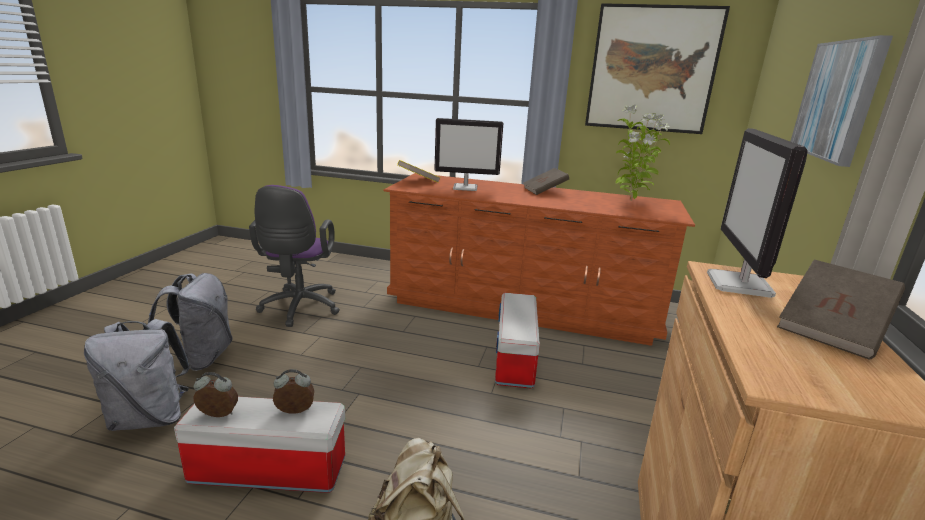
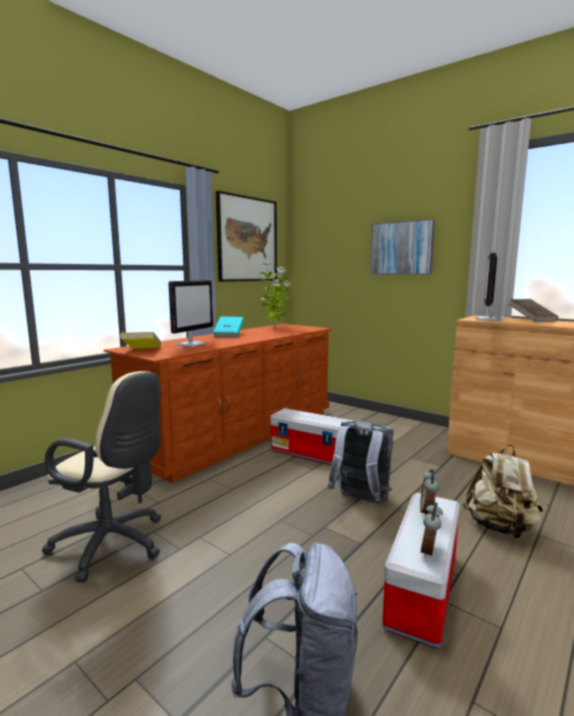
camera: 65 degrees left, 10 degrees down
grey backpack [148,273,233,371] -> grey backpack moved to [327,421,394,503]
purple office chair [249,185,340,327] -> beige office chair [42,371,161,583]
brown book [524,168,569,195] -> turquoise book [213,316,244,337]
monitor [707,128,808,298] -> monitor turned 75 degrees clockwise [476,252,502,321]

